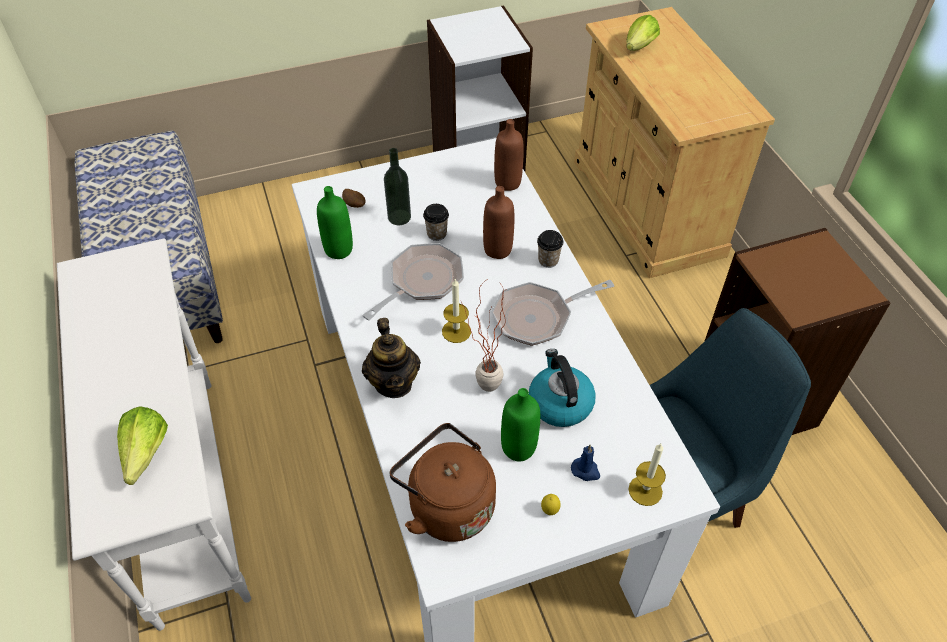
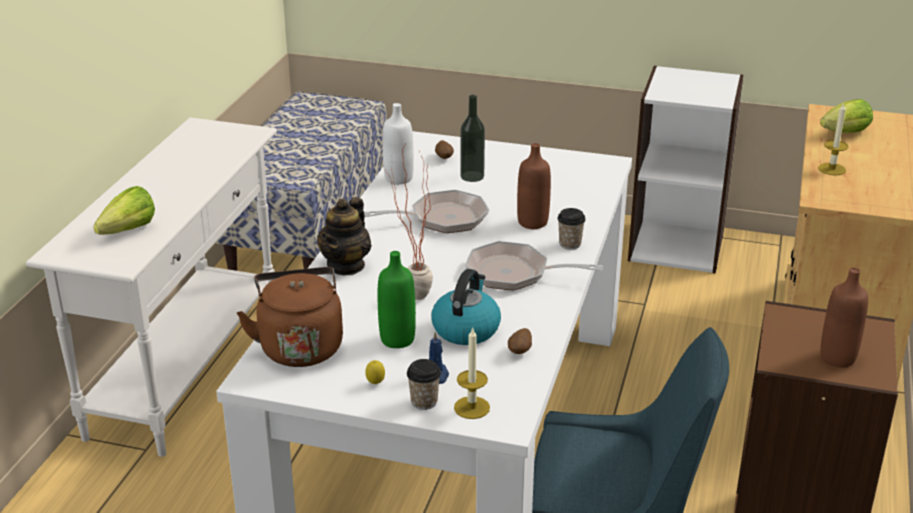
camera: 35 degrees right, 20 degrees down
green bottle [317,186,353,259] -> white bottle [383,103,414,185]
cup [423,204,449,241] -> cup moved to [407,359,441,410]
candle [442,278,471,343] -> candle moved to [818,103,848,176]
brown bottle [494,119,524,191] -> brown bottle moved to [820,268,868,368]
none -> potato [508,328,532,354]

